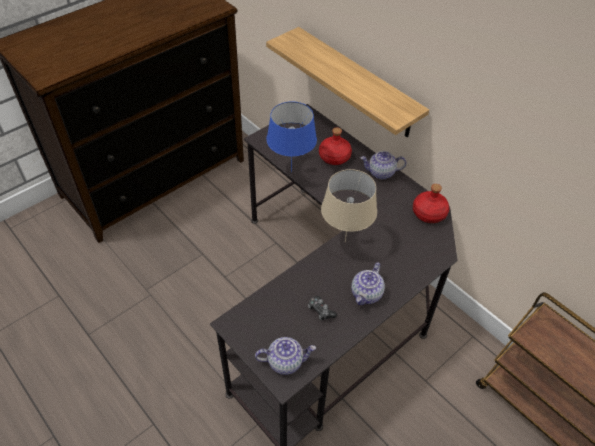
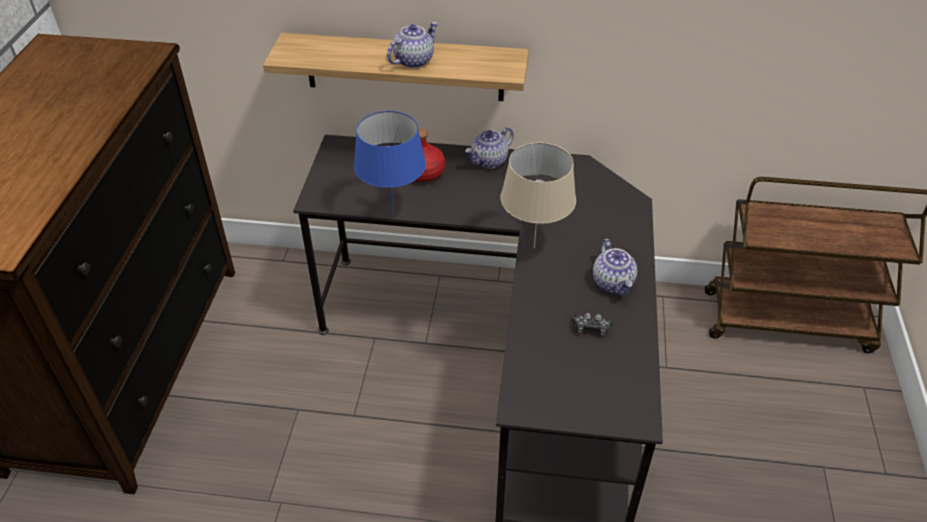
camera: 40 degrees left, 5 degrees down
teapot [255,337,316,375] -> teapot moved to [387,22,438,68]
red bottle [413,184,449,223] -> none

